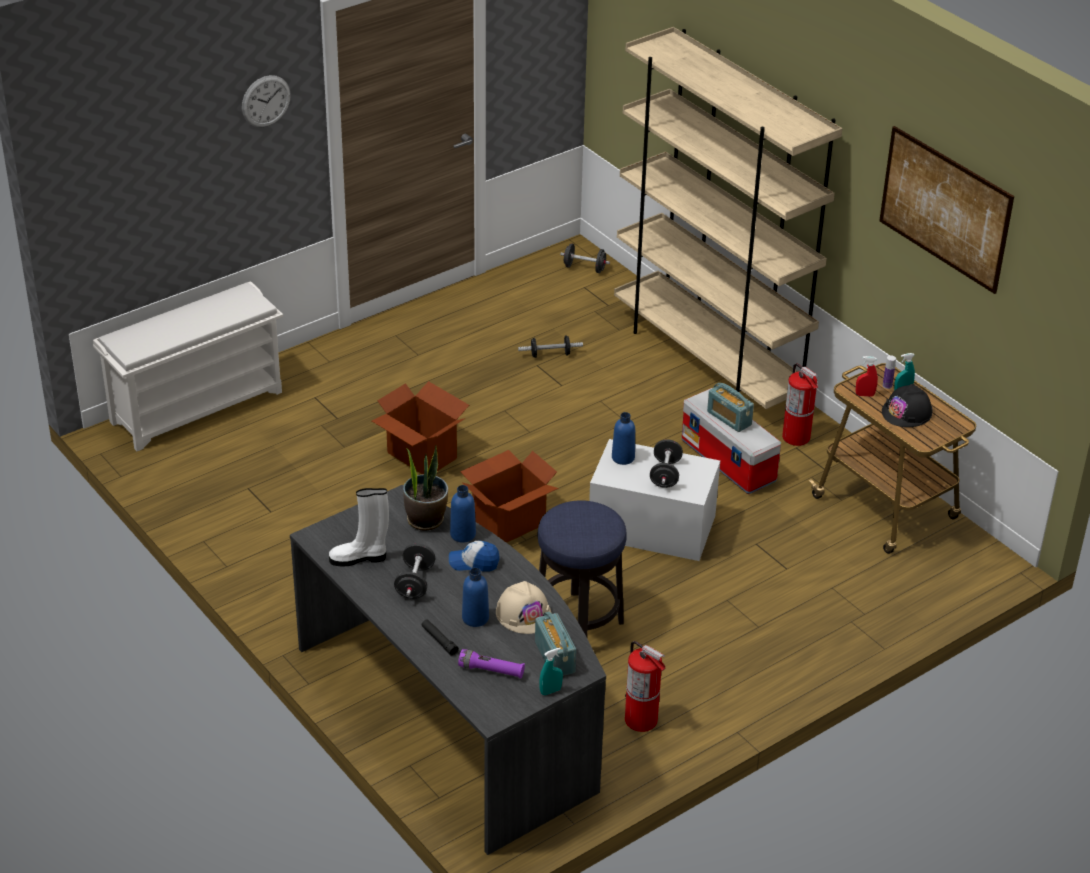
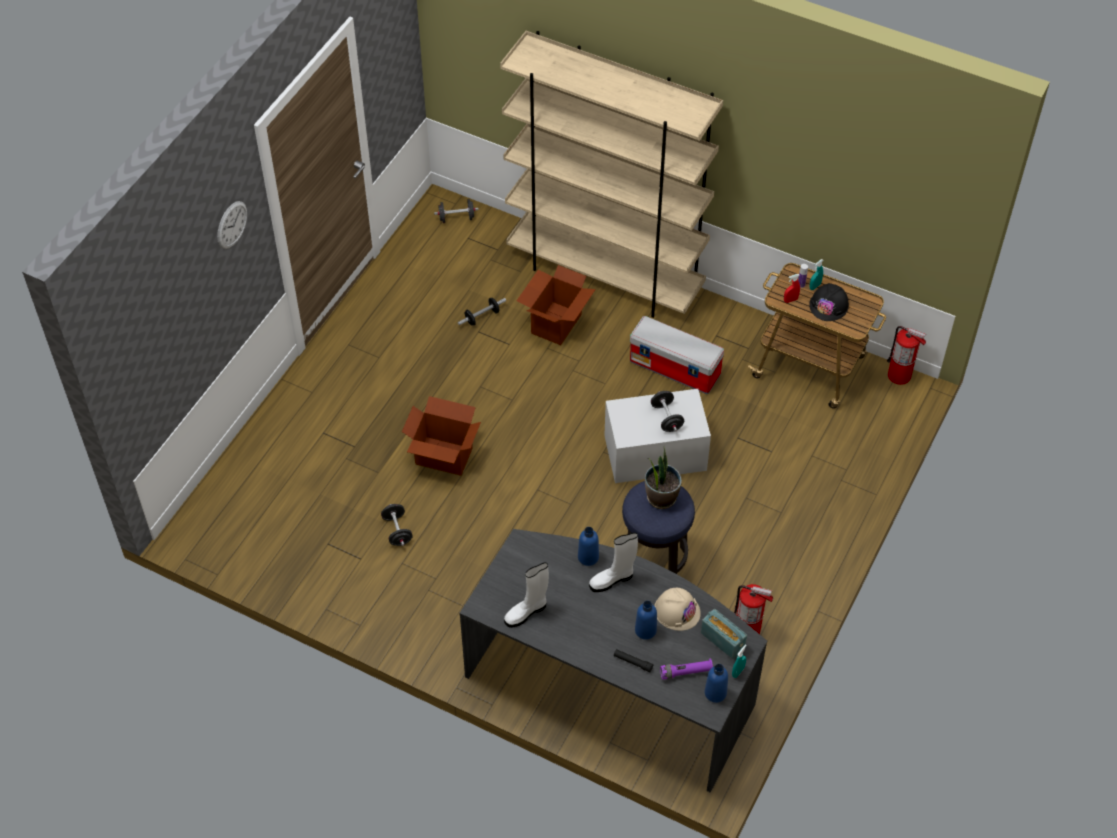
camera: 25 degrees left, 15 degrees up
white shoe rack [93,281,283,451] -> none
black dumbbell [394,544,435,599] -> black dumbbell moved to [381,504,413,546]
potted plant [403,445,448,531] -> potted plant moved to [645,447,682,509]
cap [449,541,500,571] -> white boot [589,532,638,592]
cardboard box [460,450,559,543] -> cardboard box moved to [517,265,596,345]
blue bottle [612,412,635,465] -> blue bottle moved to [705,664,728,703]
radio [707,383,754,432] -> none
fire extinguisher [782,363,818,446] -> fire extinguisher moved to [887,326,926,385]
picture [879,126,1014,294] -> none

